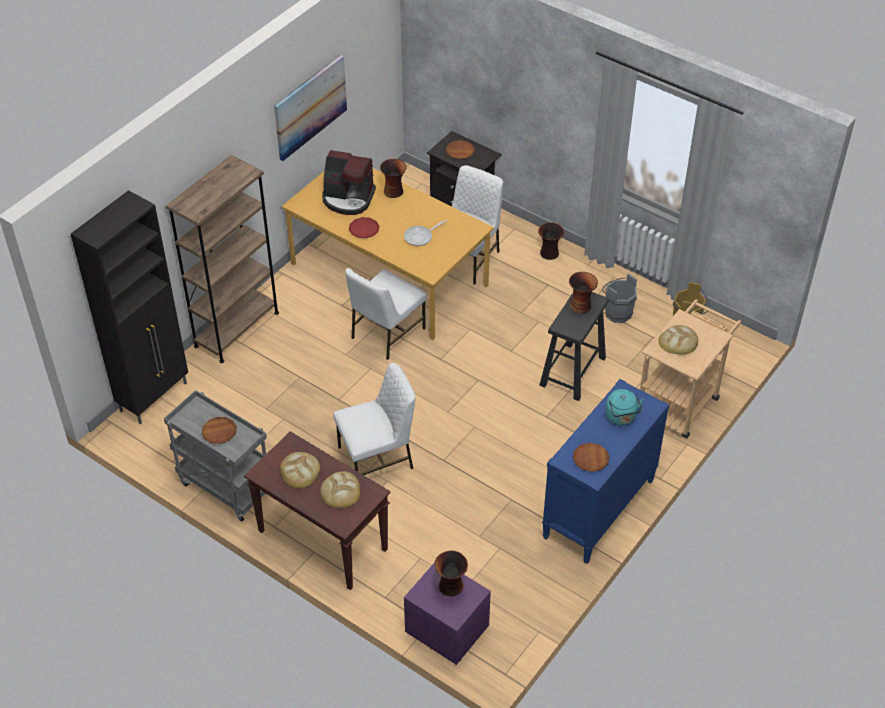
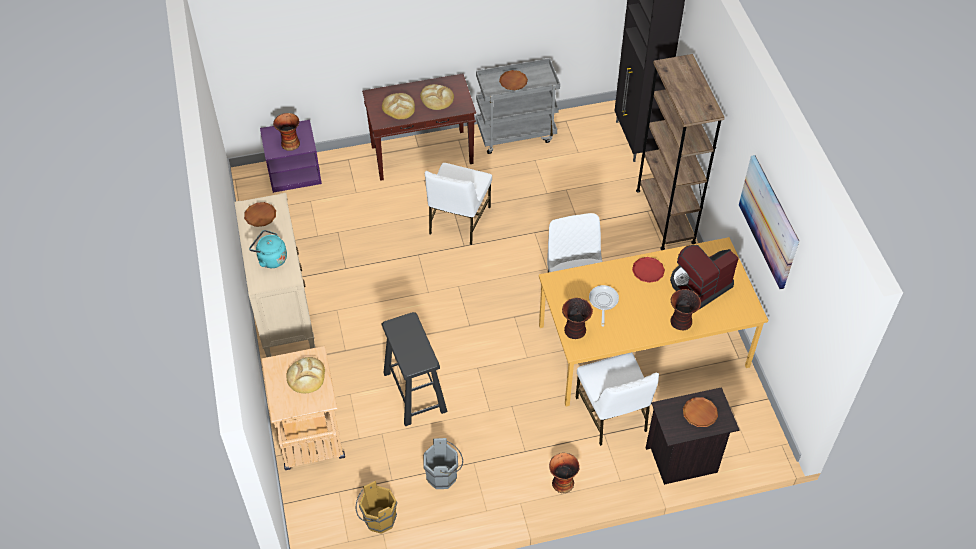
camera: 130 degrees right, 5 degrees up
blue dresser [542,379,669,564] -> beige dresser [234,193,315,357]
vase [569,272,598,314] -> vase moved to [562,298,593,339]

